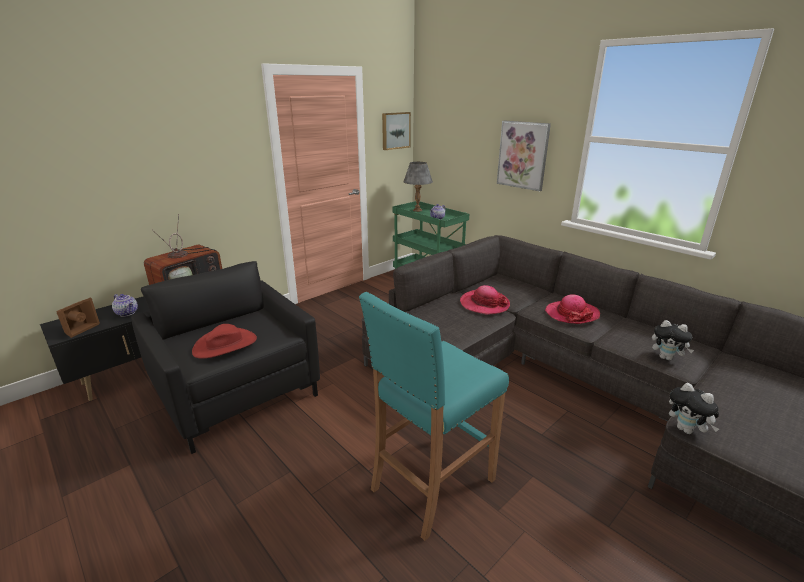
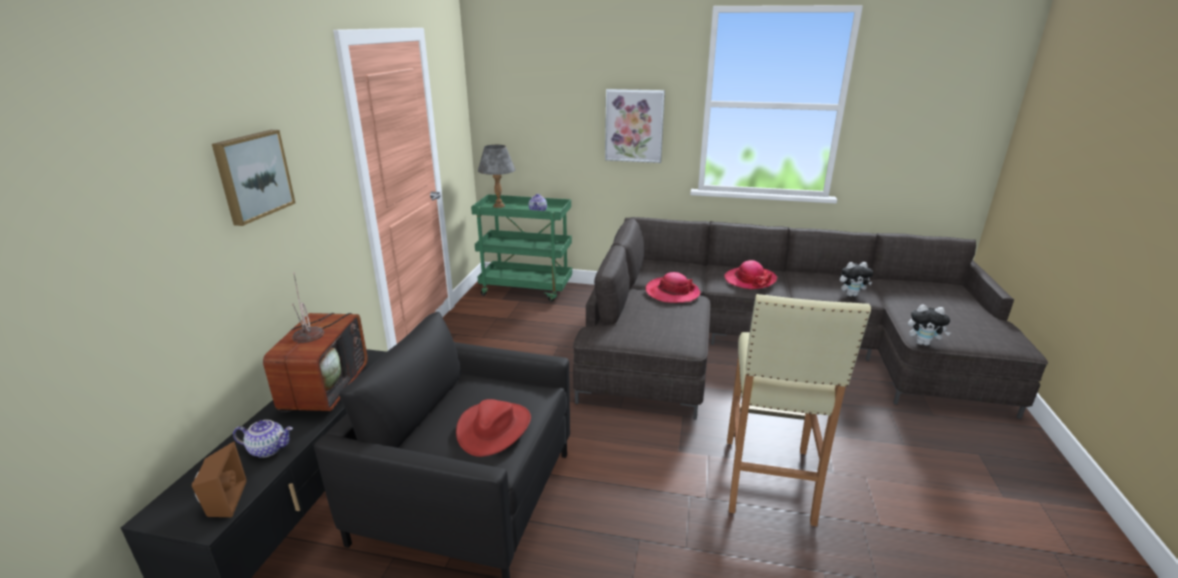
camera: 35 degrees left, 0 degrees up
turquoise stool [359,292,509,541] -> beige stool [727,294,871,526]
picture [382,112,411,150] -> picture moved to [212,130,295,226]

